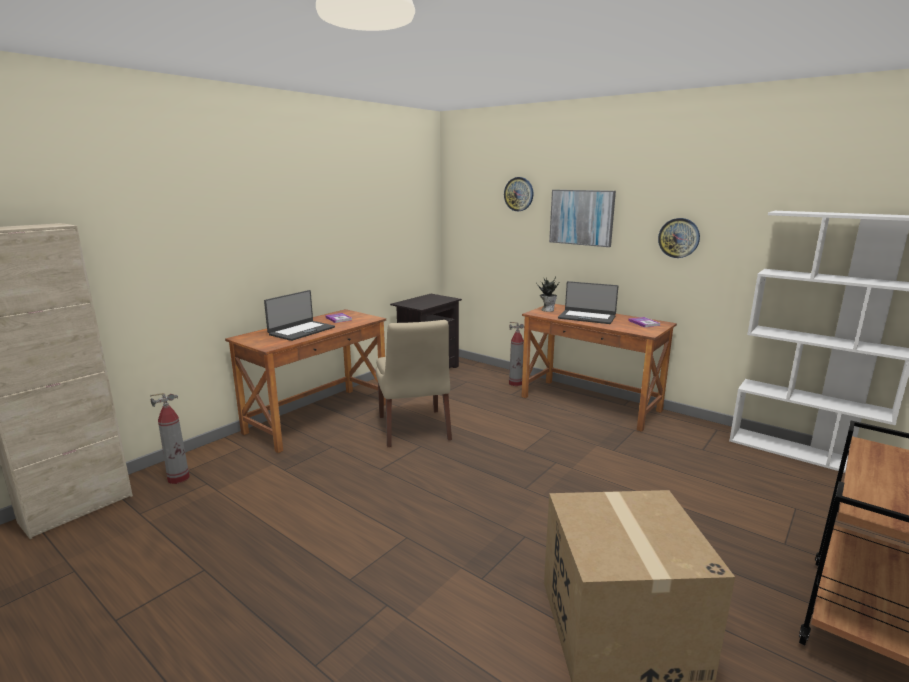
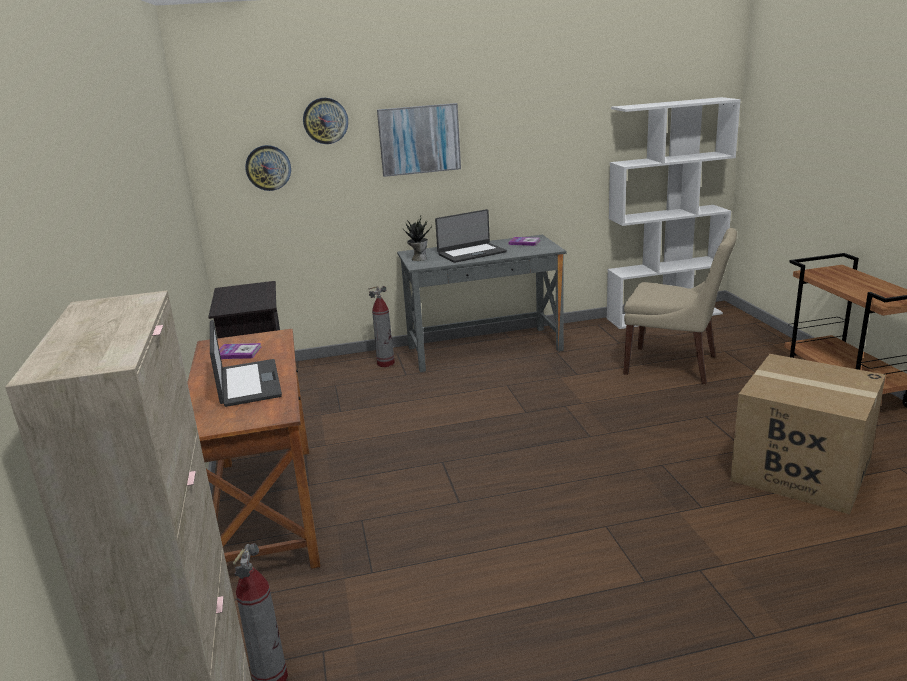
camera: 50 degrees left, 5 degrees up
beige chair [376,320,452,447] -> beige chair moved to [623,228,737,384]
brown desk [521,304,677,432] -> grey desk [397,235,567,372]
wall clock [658,218,700,258] -> wall clock moved to [245,145,291,191]

